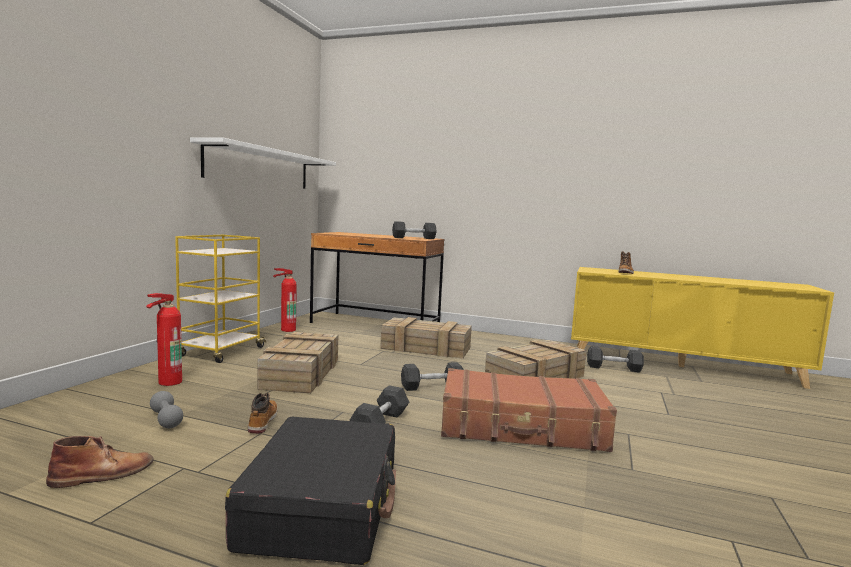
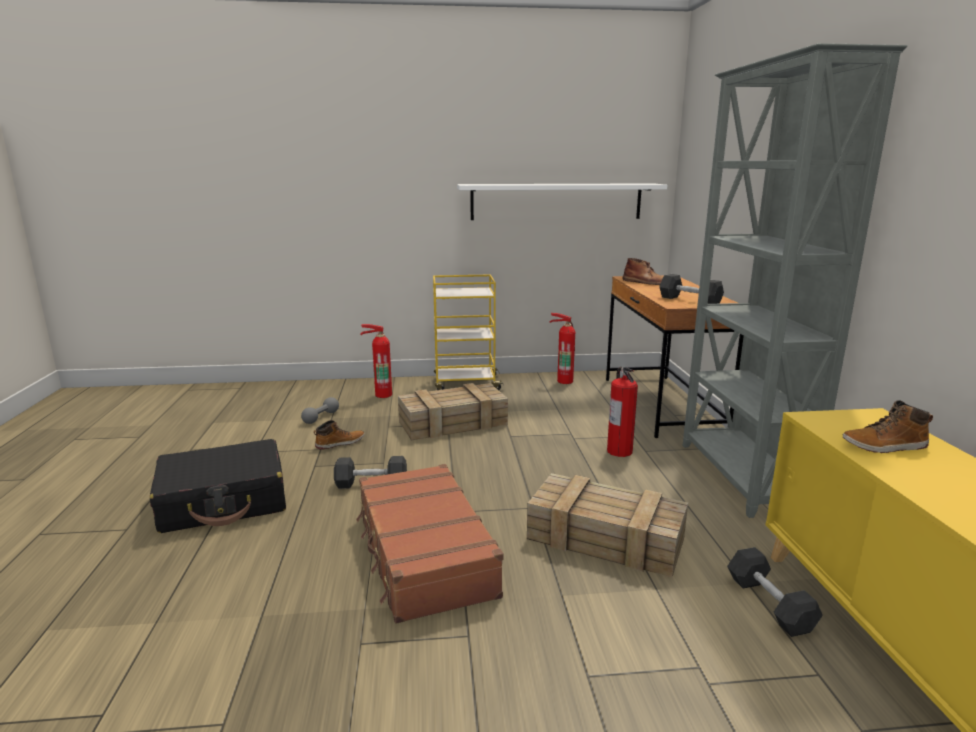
camera: 65 degrees right, 10 degrees up
brown boot [46,436,154,488] -> brown boot moved to [622,258,663,285]
crate [380,317,472,359] -> fire extinguisher [607,367,638,457]
grey dumbbell [401,362,463,391] -> none
none -> grey bookcase [683,43,907,518]

